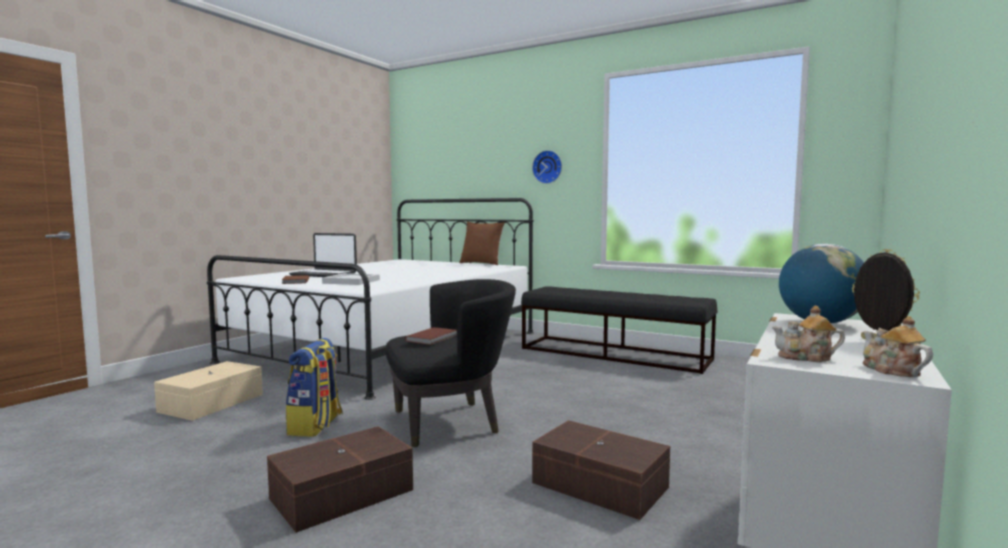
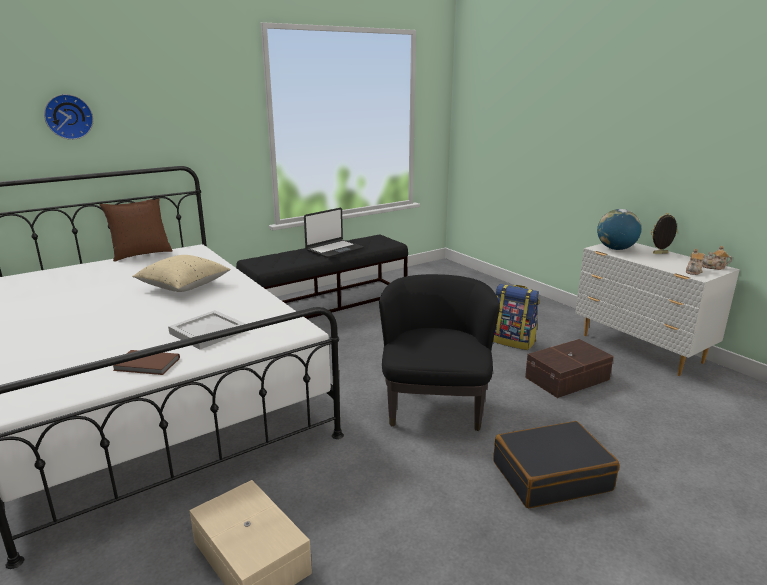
camera: 65 degrees left, 15 degrees up
brown storage box [267,426,413,533] -> black suitcase [493,421,619,508]
backpack [286,338,343,437] -> backpack moved to [493,284,539,350]
laptop [289,233,357,277] -> laptop moved to [304,208,364,258]
brown book [405,327,457,345] -> none
wall clock [532,150,562,184] -> wall clock moved to [44,94,93,140]
none -> beige pillow [132,255,231,292]

